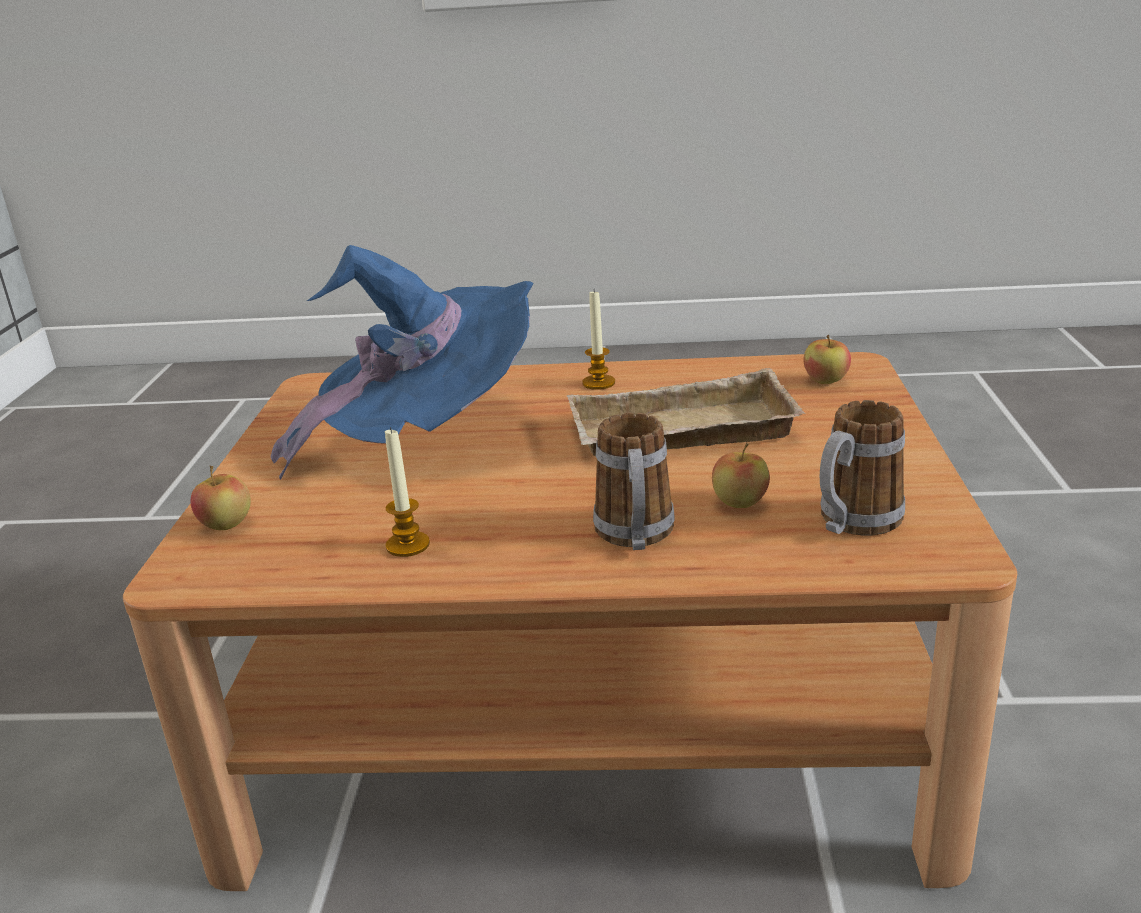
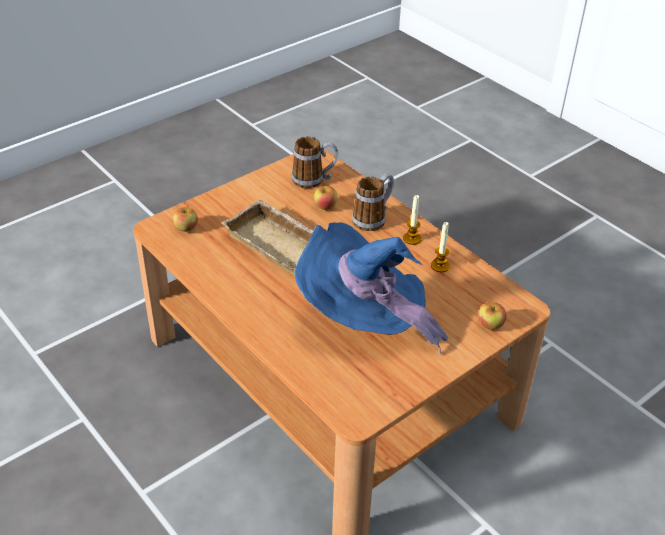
camera: 135 degrees left, 15 degrees up
candle [582,290,615,390] -> candle moved to [403,195,421,245]

